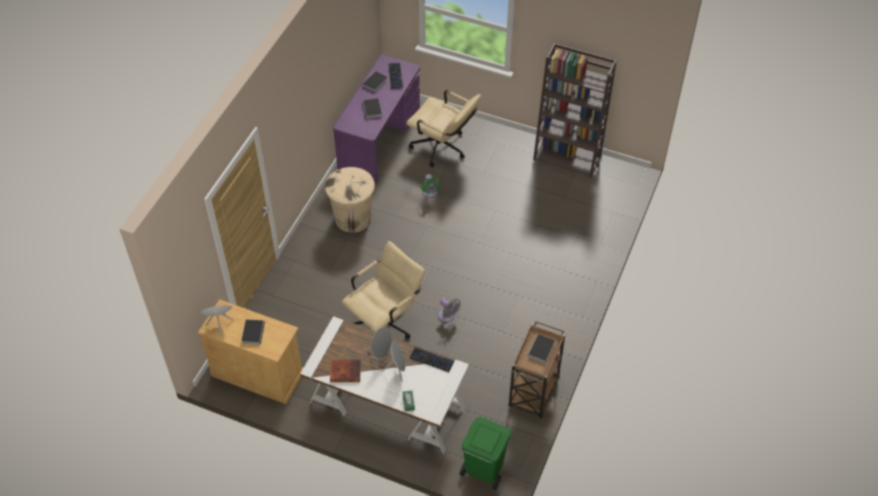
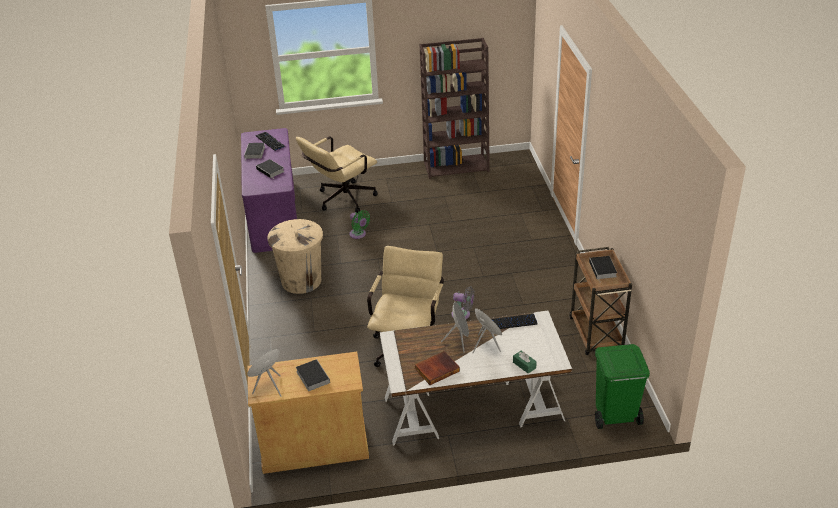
camera: 30 degrees left, 15 degrees down
beige office chair [406,90,481,167] -> beige office chair turned 135 degrees clockwise [296,136,378,213]

